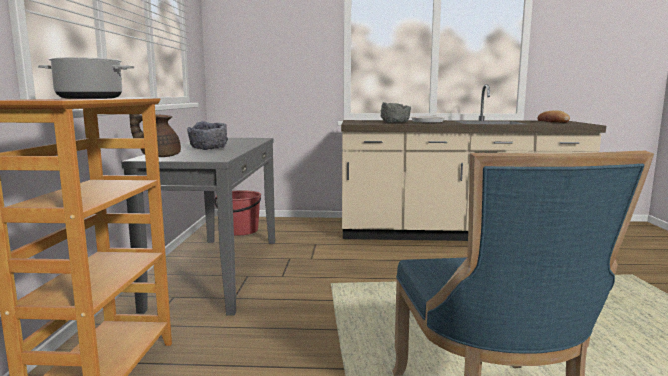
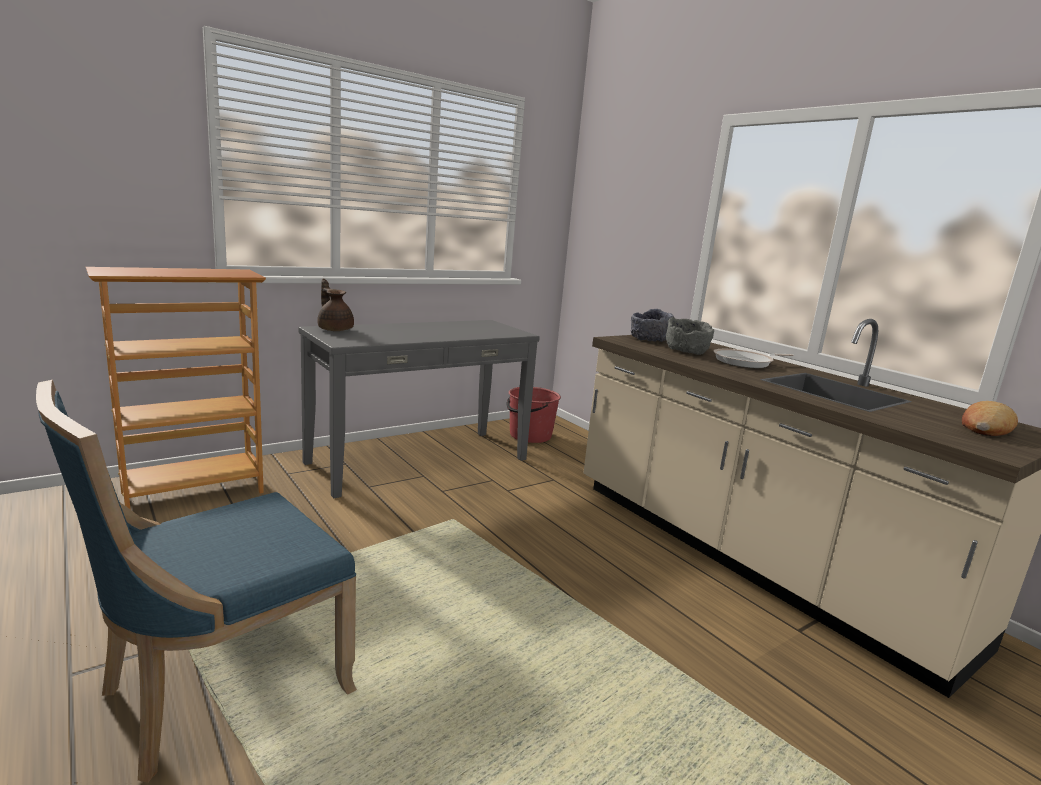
camera: 50 degrees right, 5 degrees up
cooking pot [38,57,134,99] -> none
grey bowl [187,121,228,150] -> grey bowl moved to [630,309,674,342]

